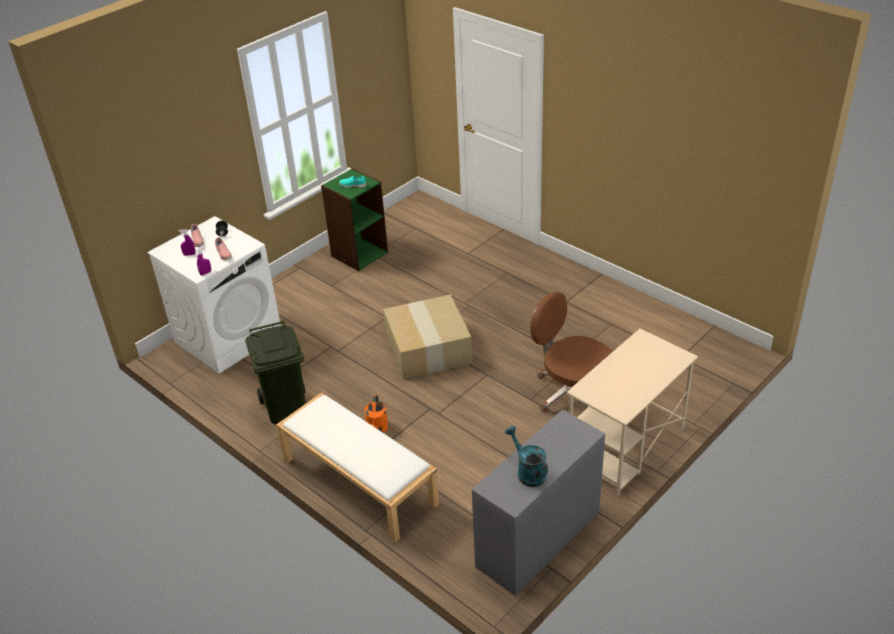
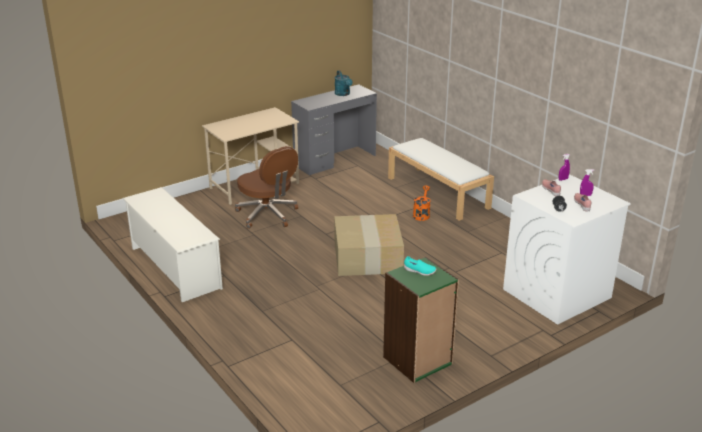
camera: 170 degrees left, 10 degrees down
green trash can [245,321,306,424] -> none
none -> white shoe rack [123,187,223,302]

